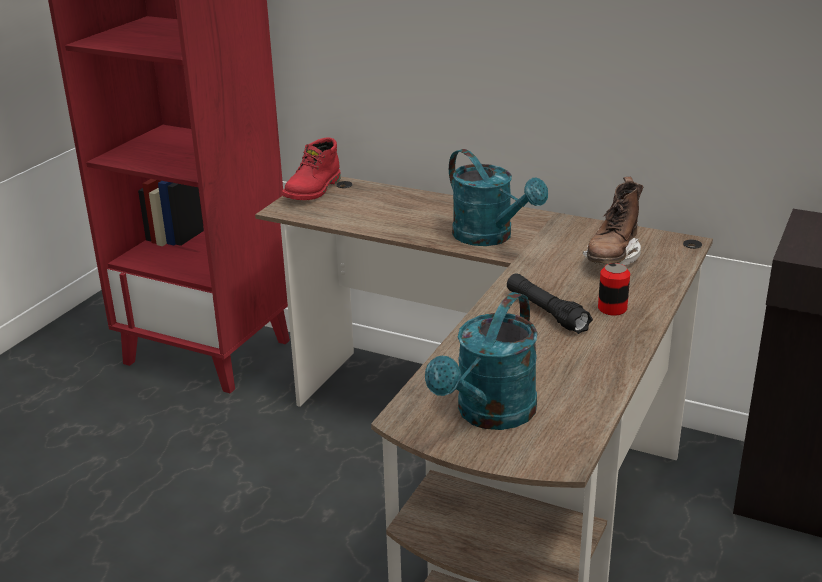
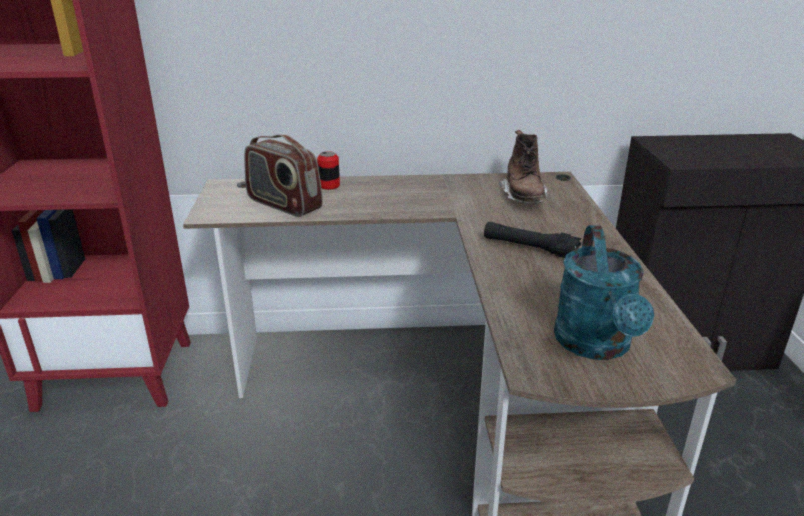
camera: 30 degrees left, 0 degrees up
red boot [282,137,341,200] -> none
turquoise watering can [449,149,548,246] -> none
can [598,263,630,316] -> can moved to [317,151,340,190]
none -> radio [244,135,323,217]

